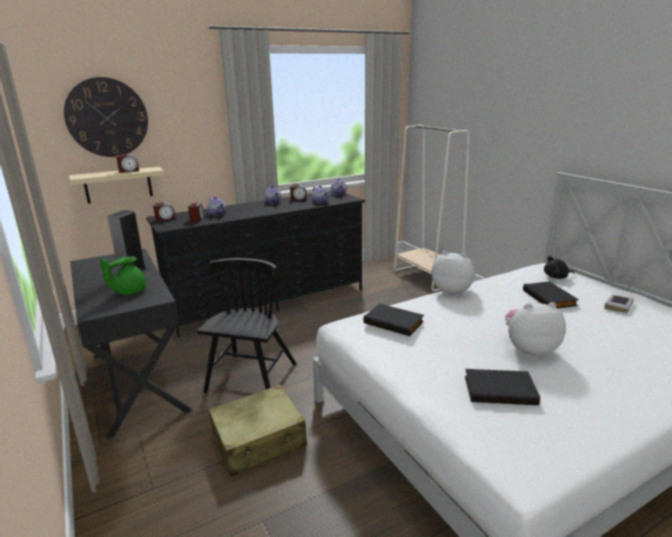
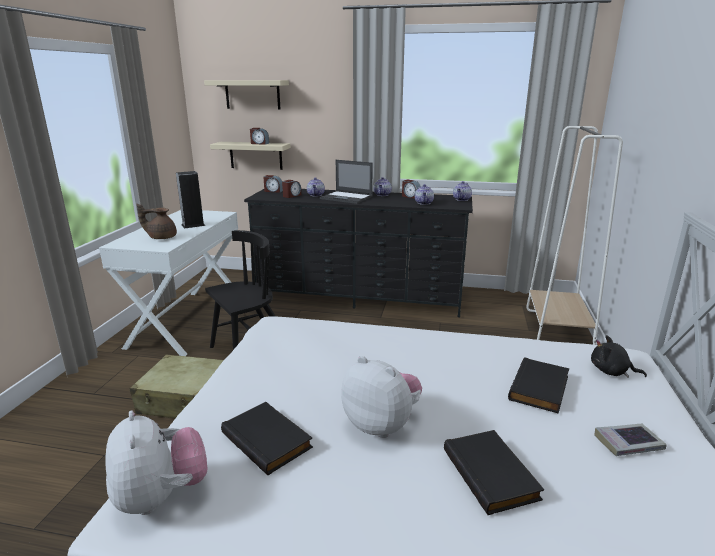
camera: 40 degrees right, 0 degrees up
wall clock [64,77,148,157] -> beige shelf [204,80,289,109]
black desk [70,249,192,439] -> white desk [99,210,238,356]
green teapot [100,257,146,295] -> brown teapot [137,204,177,239]
black book [363,304,424,336] -> black book moved to [444,430,544,515]
plush toy [432,251,475,296] -> plush toy moved to [105,410,207,515]
none -> laptop [320,160,373,204]

